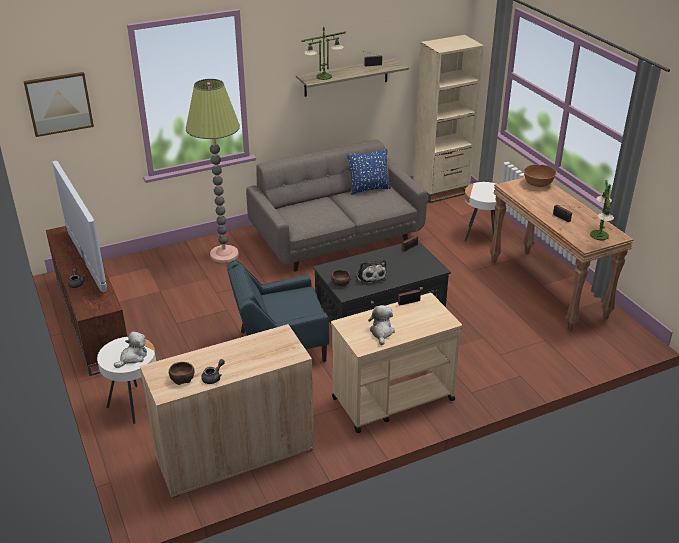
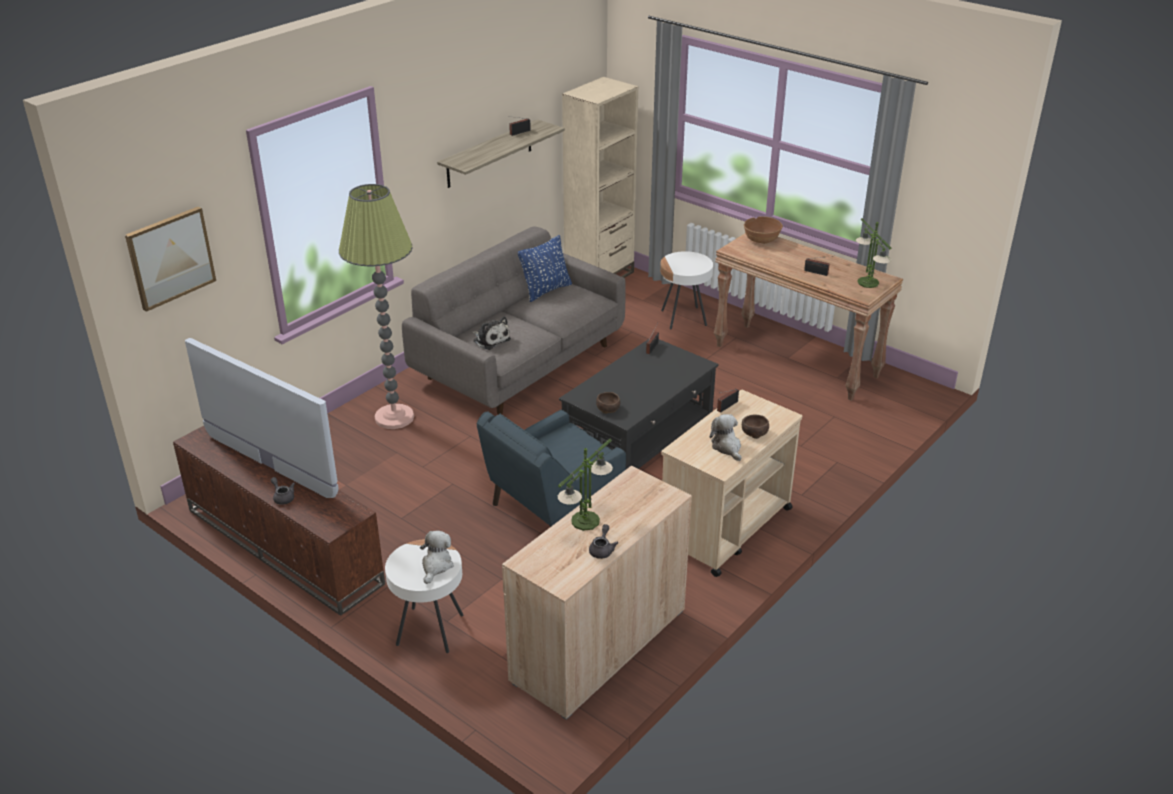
camera: 25 degrees left, 0 degrees up
brown bowl [169,362,194,385] -> brown bowl moved to [742,414,769,439]
table lamp [301,27,346,80] -> table lamp moved to [558,438,613,531]
plush toy [356,260,387,285] -> plush toy moved to [473,316,511,350]

